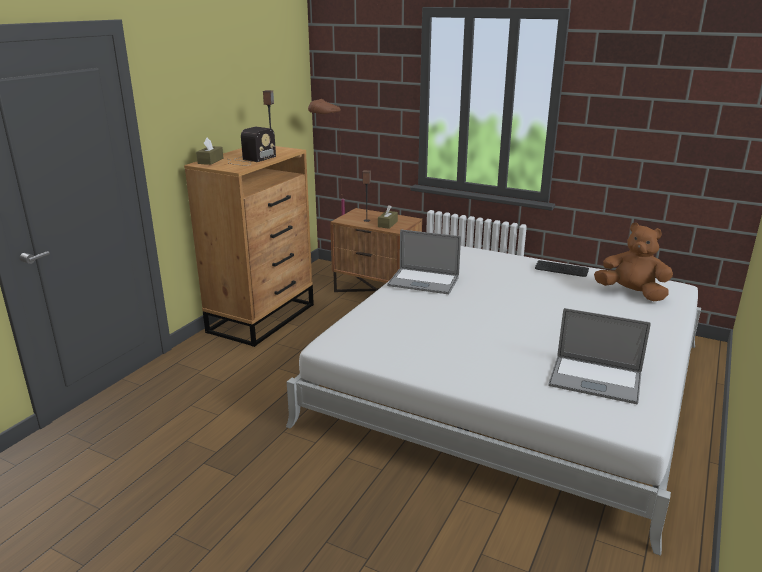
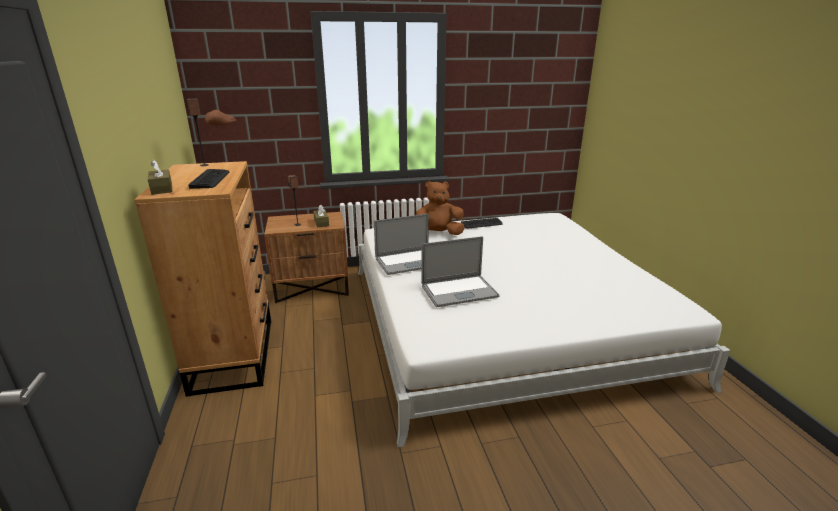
camera: 40 degrees left, 0 degrees up
radio [229,127,276,165] -> keyboard [188,169,229,189]
laptop [548,308,651,404] -> laptop moved to [421,236,500,307]
brown plush toy [594,223,673,301] -> brown plush toy moved to [416,181,464,235]

